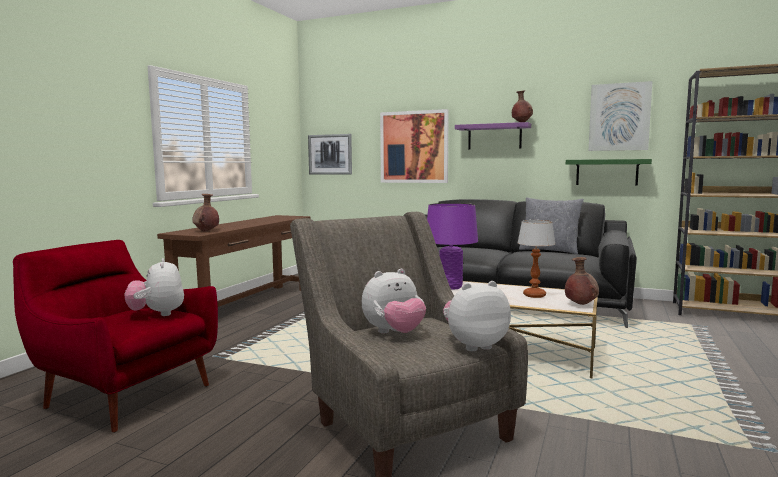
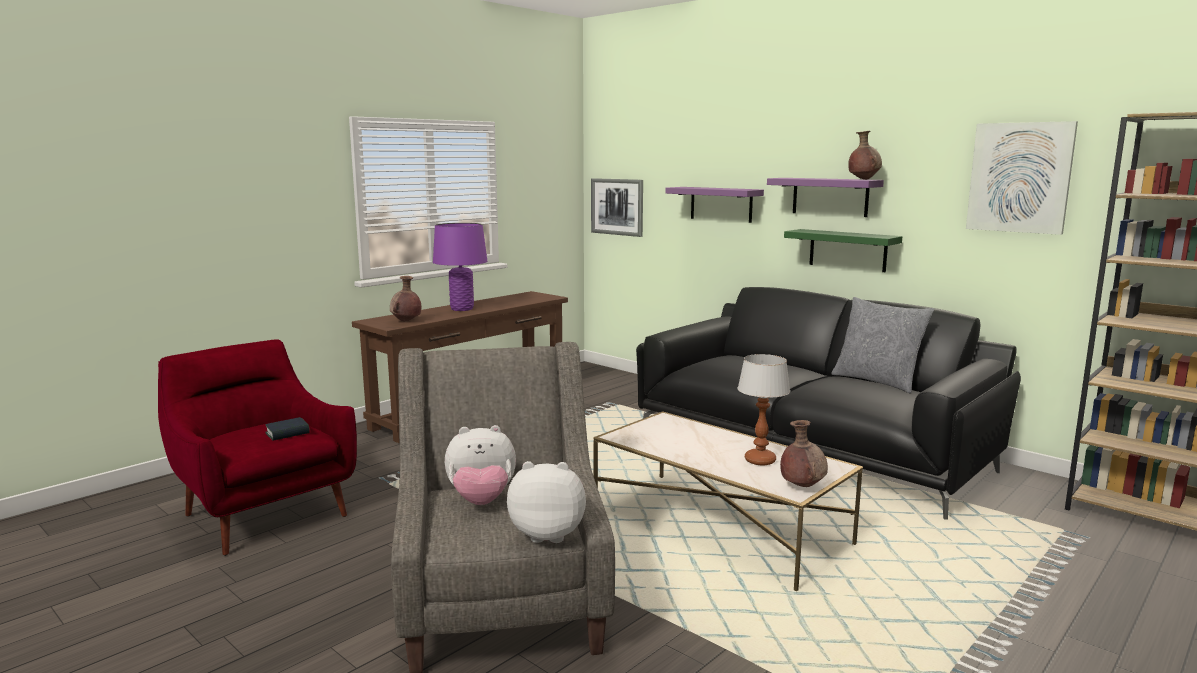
camera: 20 degrees right, 5 degrees up
plush toy [125,258,184,316] -> book [265,417,309,441]
picture [380,109,449,183] -> purple shelf [665,187,764,223]
purple table lamp [427,203,478,290] -> purple table lamp moved to [433,223,487,311]
green shelf [566,159,652,185] -> green shelf moved to [784,229,902,272]

